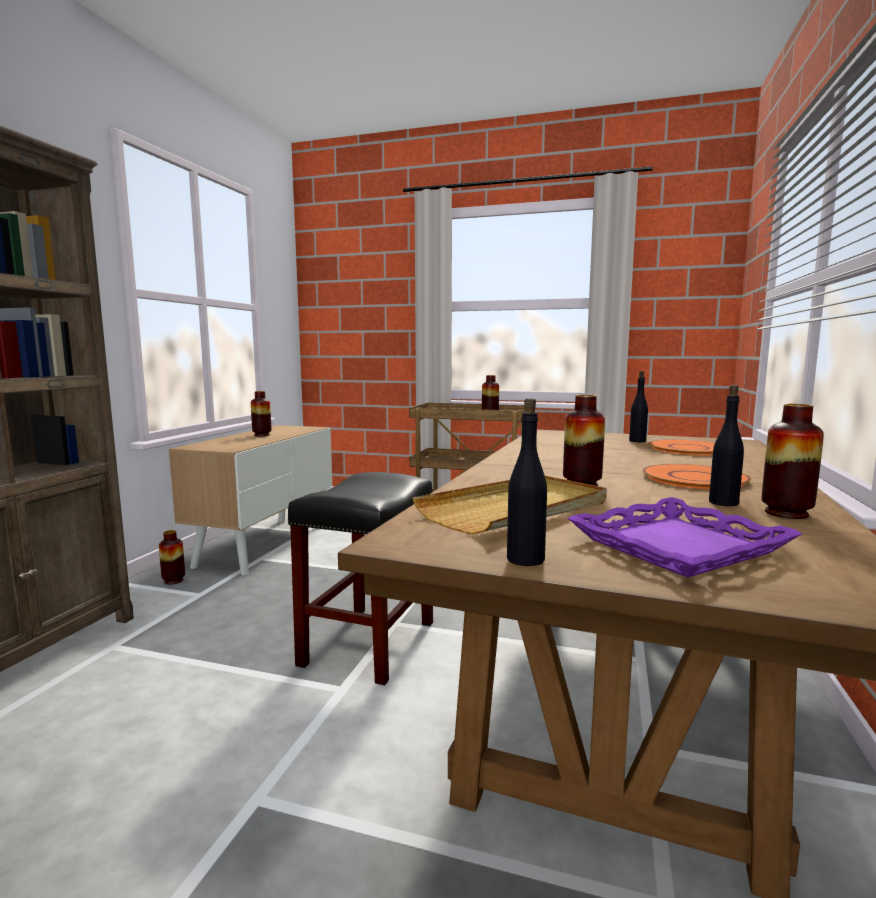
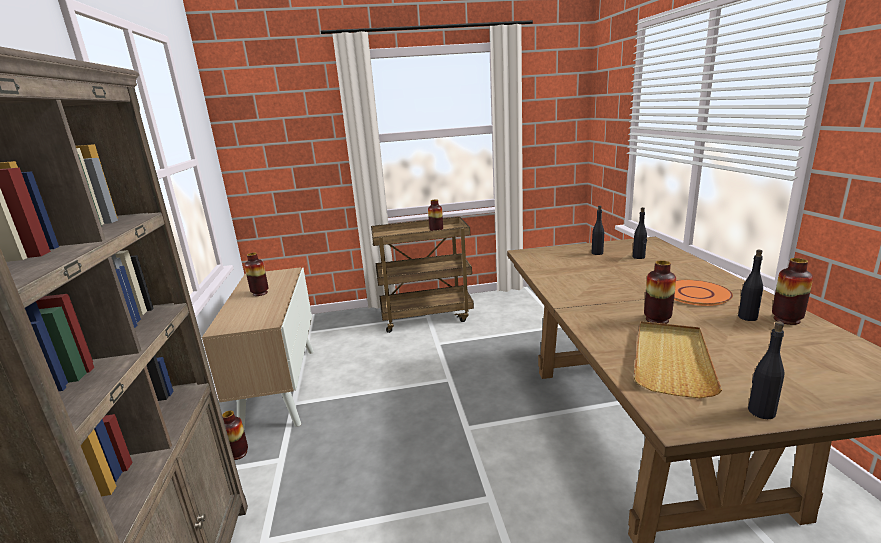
camera: 25 degrees left, 10 degrees up
black stool [288,472,433,685] -> none
purple tray [568,497,802,578] -> none
orange plate [648,439,715,455] -> black bottle [633,207,647,259]

